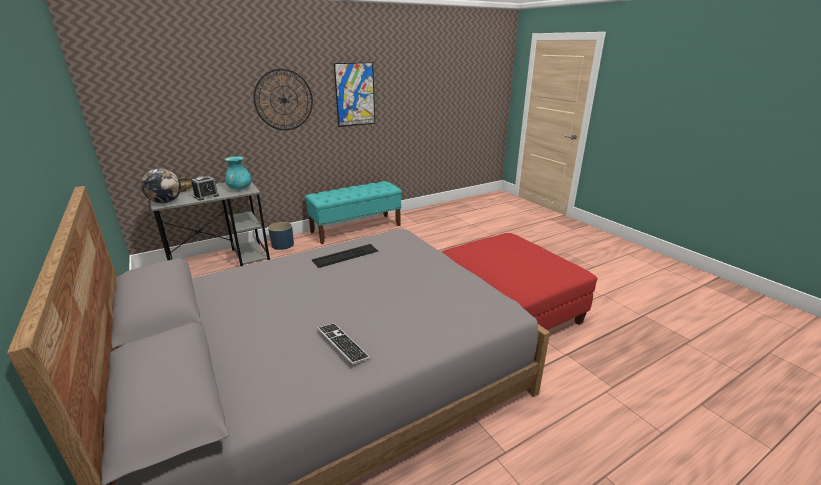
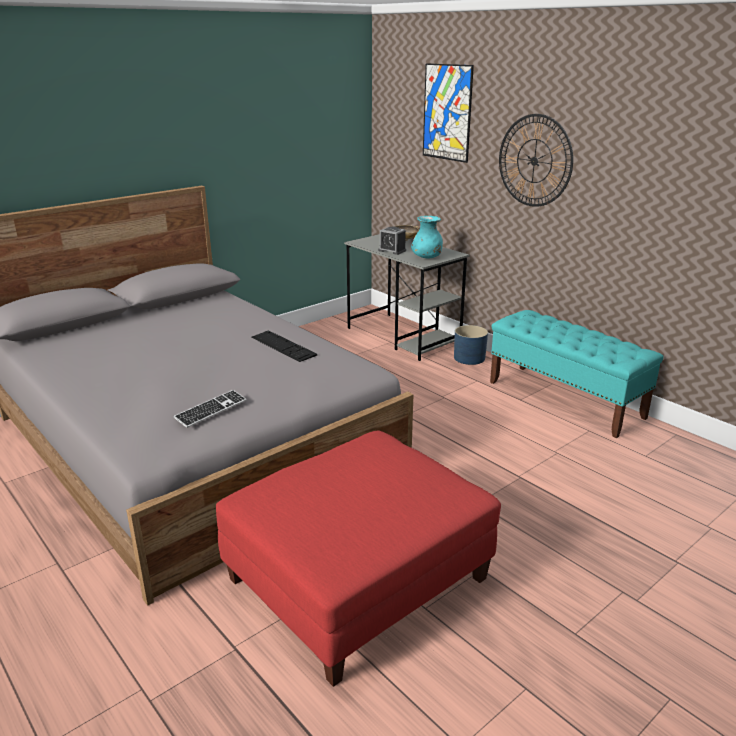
camera: 80 degrees right, 0 degrees up
globe [141,168,181,203] -> none
keyboard [317,323,370,365] -> keyboard moved to [173,390,247,428]
picture [334,62,375,127] -> picture moved to [423,63,474,163]

